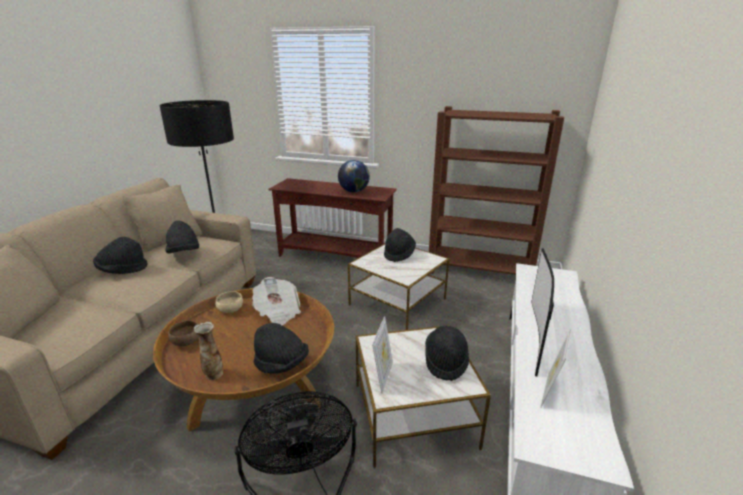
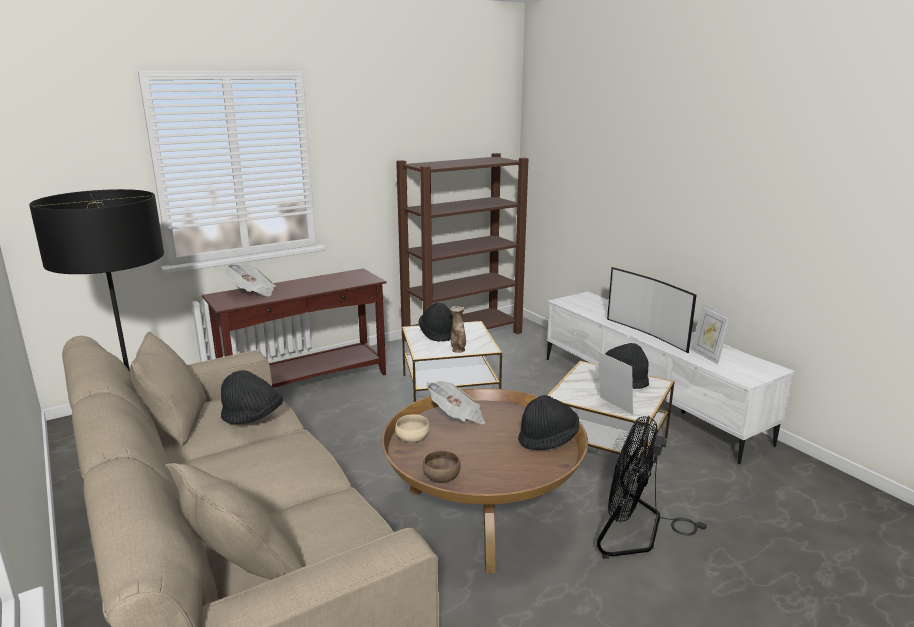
camera: 50 degrees left, 5 degrees down
black hat [93,237,147,274] -> none
vase [194,322,223,380] -> vase moved to [450,306,466,353]
globe [338,160,370,192] -> none
none -> newspaper [226,264,276,296]

